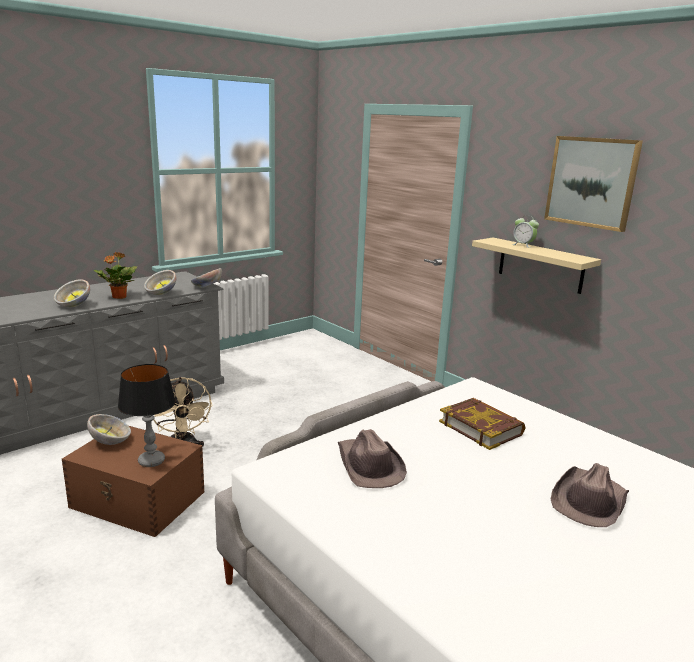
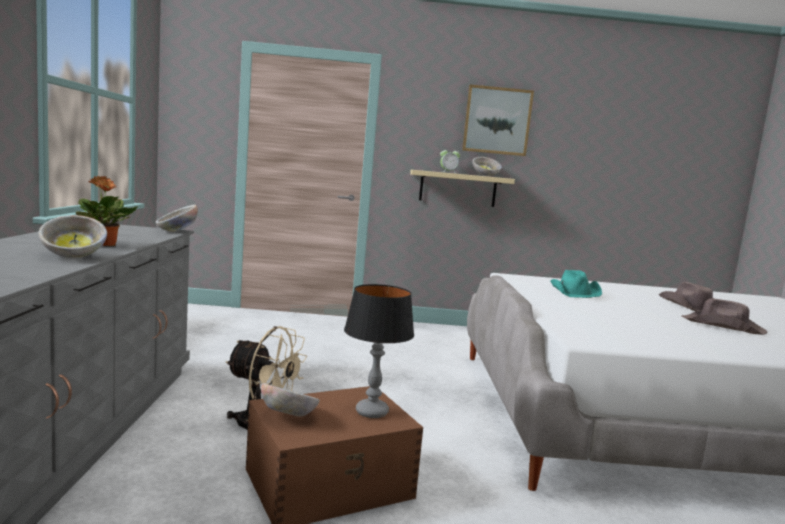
camera: 50 degrees left, 10 degrees down
bowl [144,270,176,295] -> bowl moved to [472,157,502,176]
brown hat [338,429,407,488] -> brown hat moved to [682,298,767,335]
book [439,398,525,450] -> turquoise hat [550,270,602,298]

